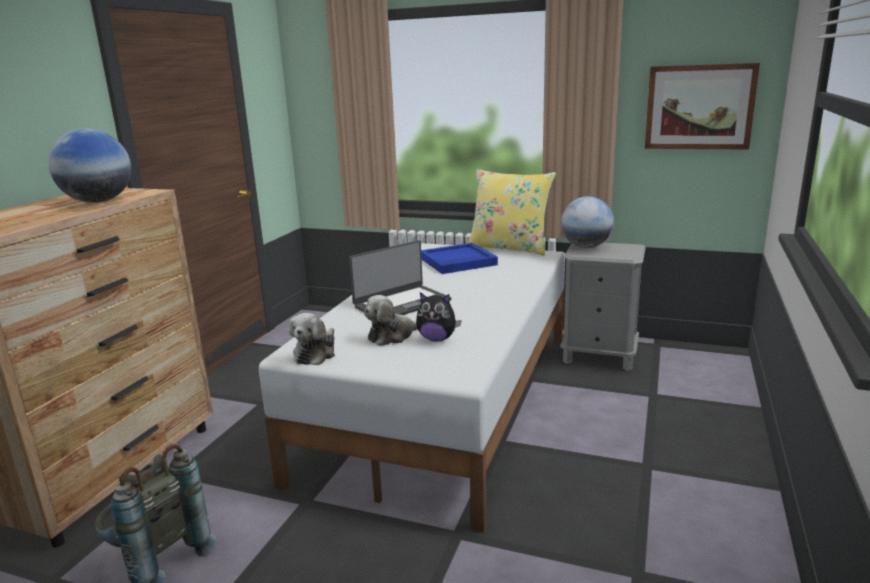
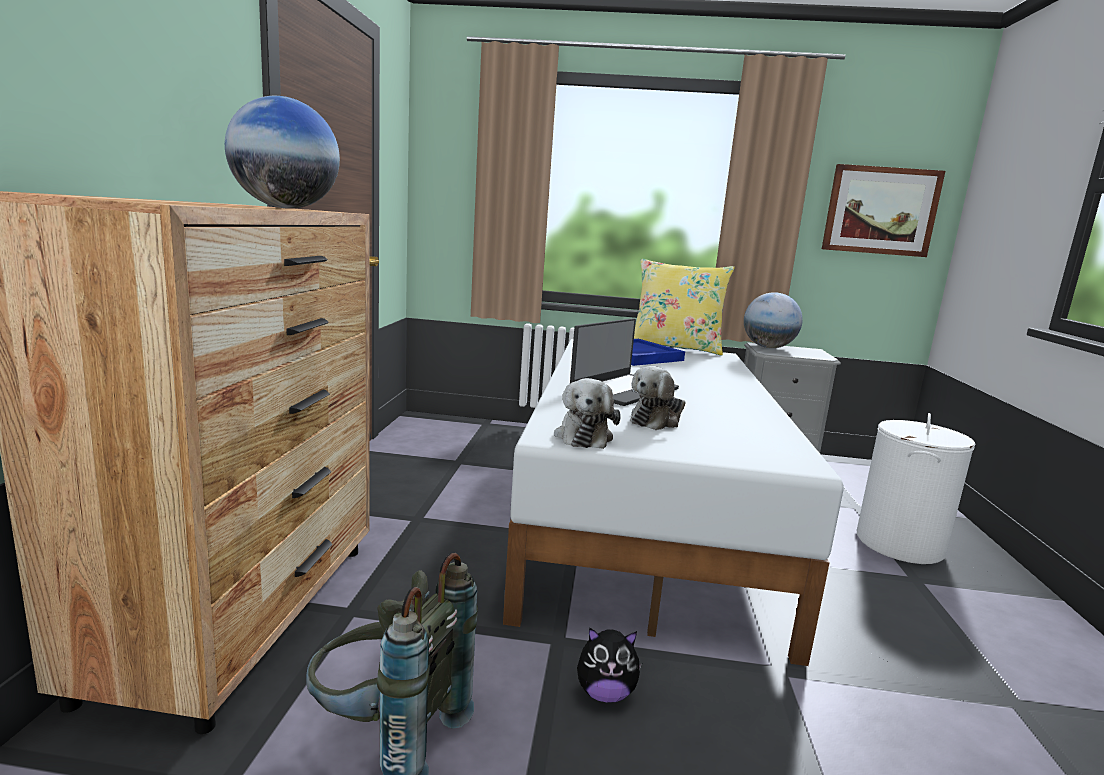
camera: 15 degrees left, 5 degrees down
plush toy [416,292,462,342] -> plush toy moved to [577,627,642,703]
none -> white laundry basket [856,413,975,564]

